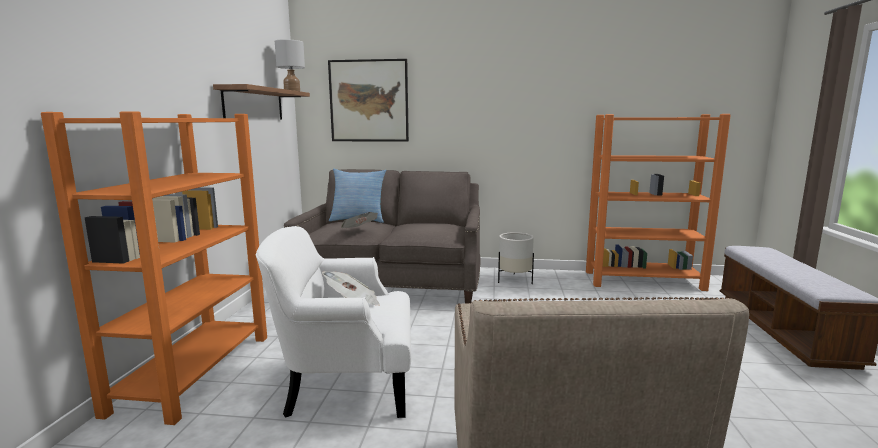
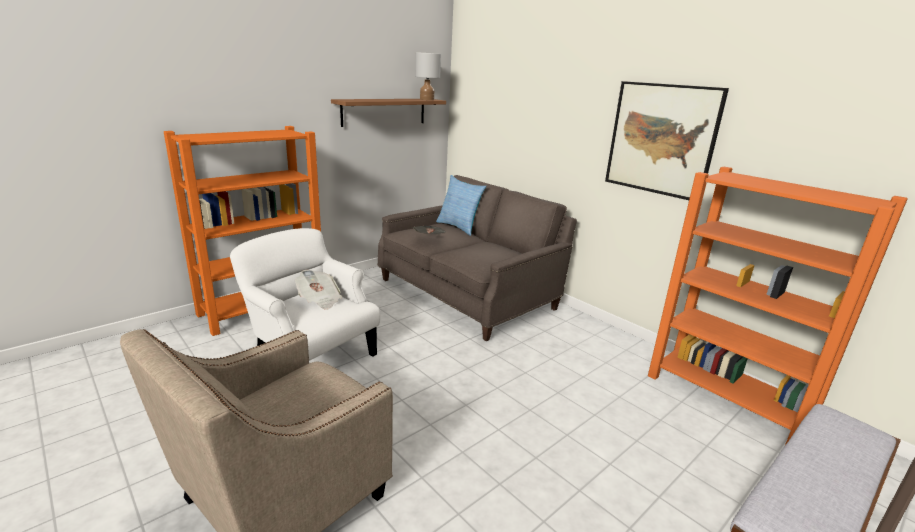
camera: 40 degrees right, 10 degrees up
picture [328,59,409,142] -> picture moved to [605,81,729,200]
white planter [498,232,534,284] -> none

